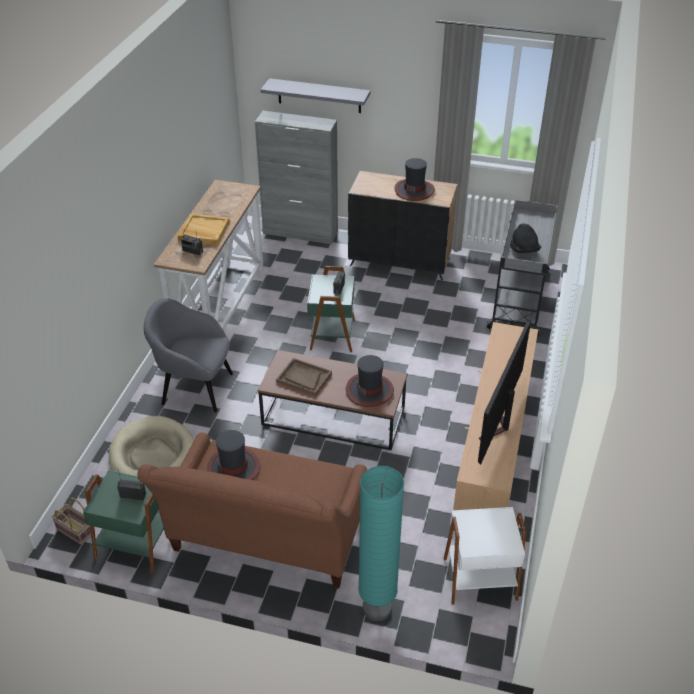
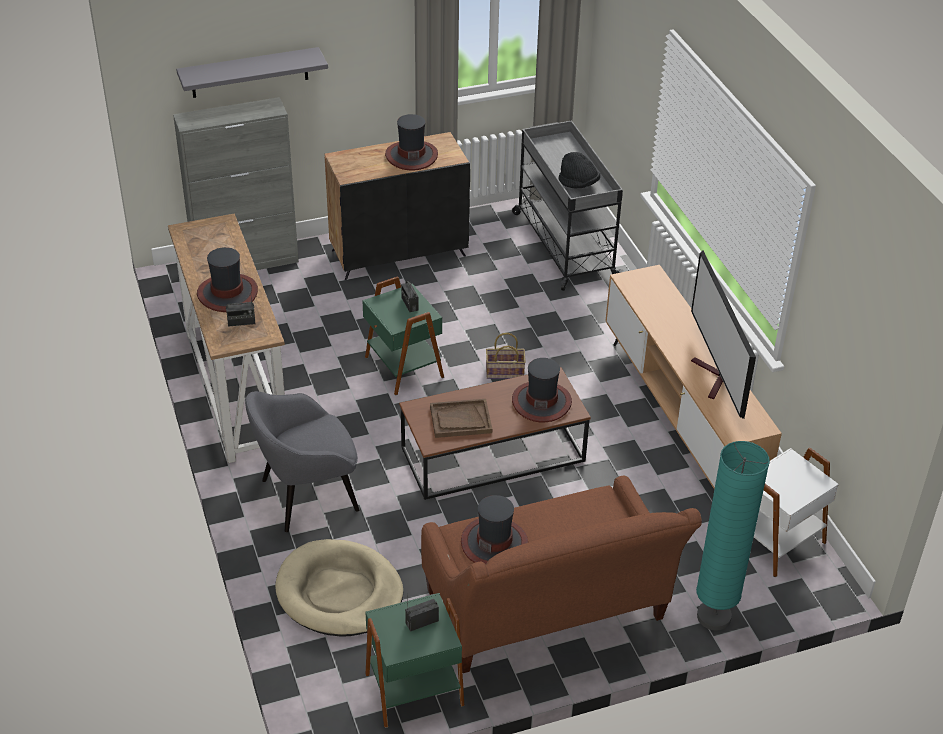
camera: 35 degrees left, 0 degrees up
basket [52,498,91,545] -> basket moved to [486,333,526,379]
beige tray [178,213,230,245] -> hat [197,247,258,312]

